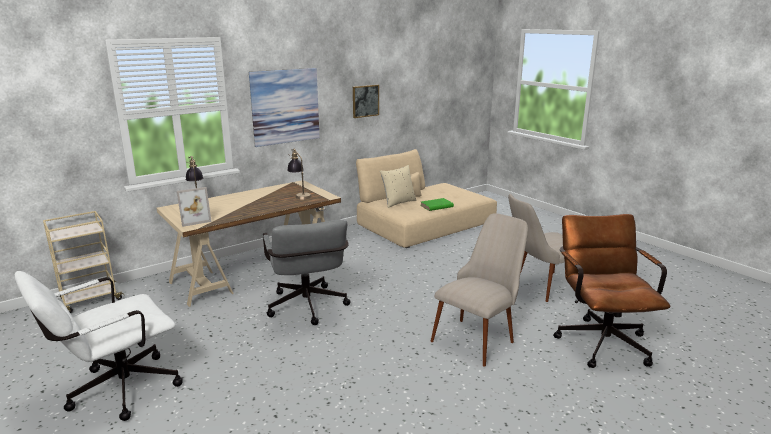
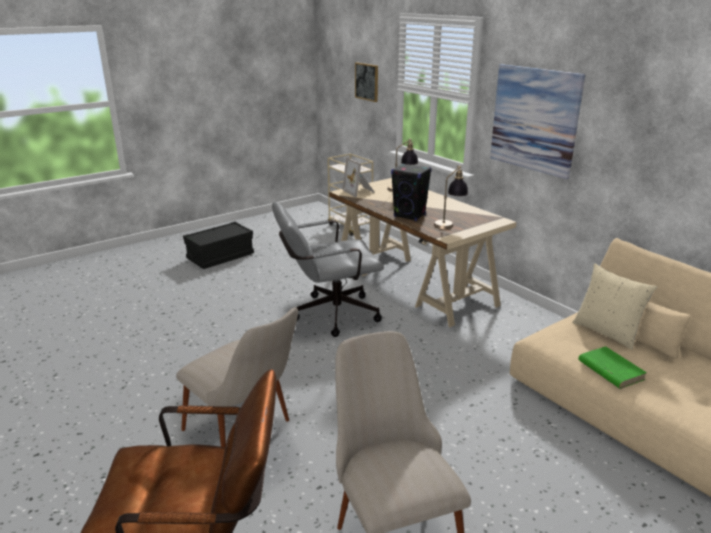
camera: 90 degrees right, 5 degrees up
white office chair [15,271,183,421] -> black storage box [183,222,254,269]
picture [353,85,379,118] -> picture moved to [355,62,378,102]
none -> black speaker [391,163,432,221]

